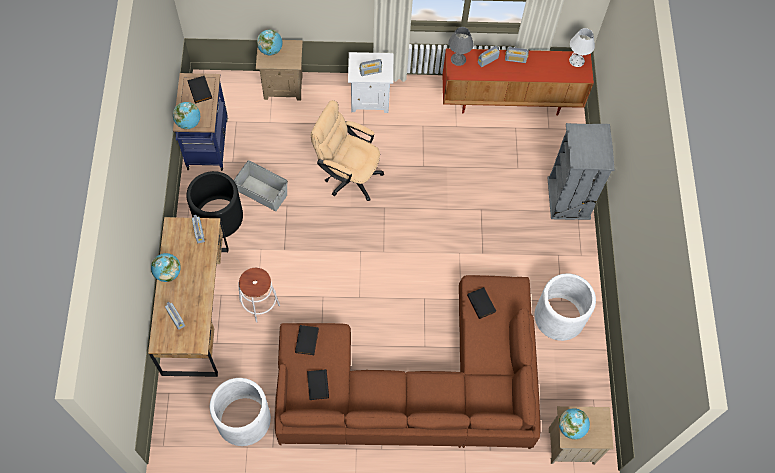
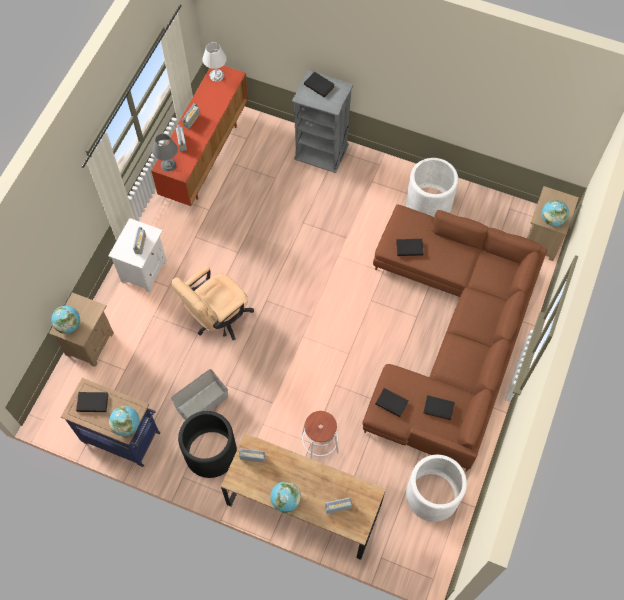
camera: 65 degrees left, 0 degrees up
none -> black book [304,72,335,97]

